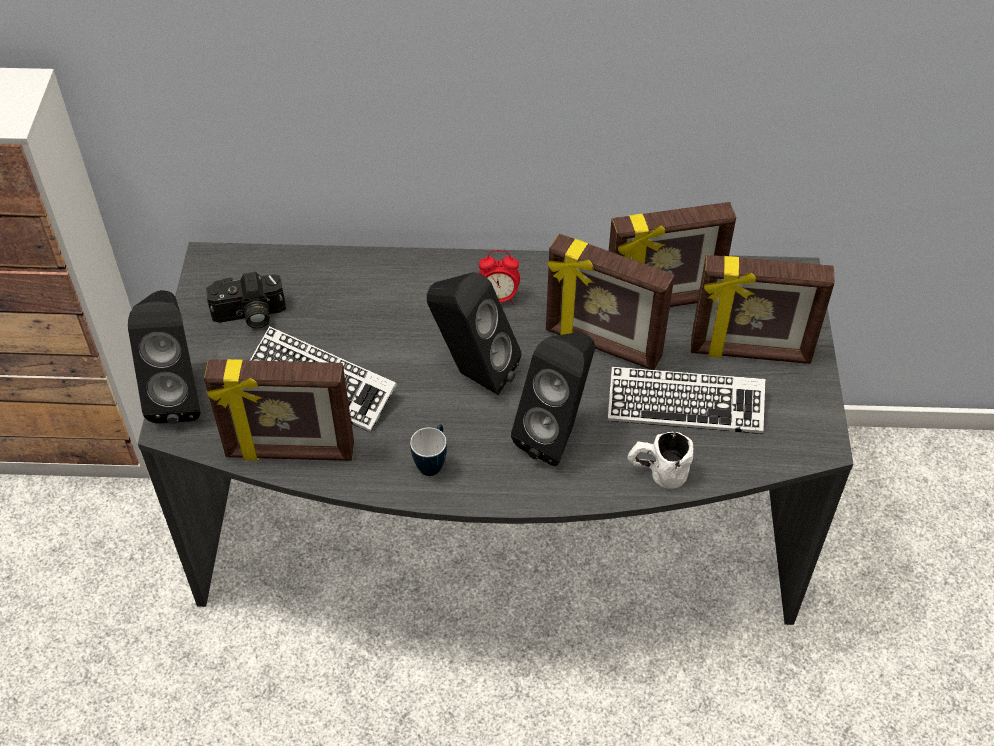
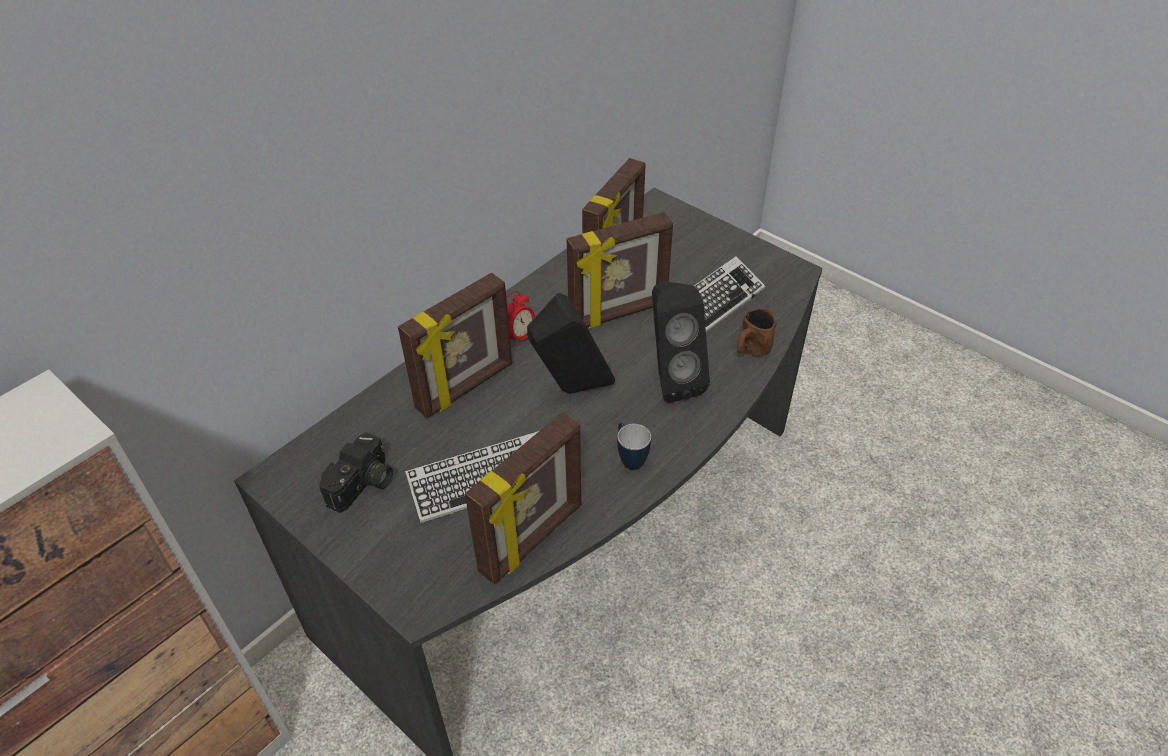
camera: 50 degrees left, 5 degrees down
black speaker [128,290,200,424] -> none
white mug [628,432,693,489] -> brown mug [737,308,777,357]
picture frame [691,255,835,364] -> picture frame moved to [398,273,512,418]

